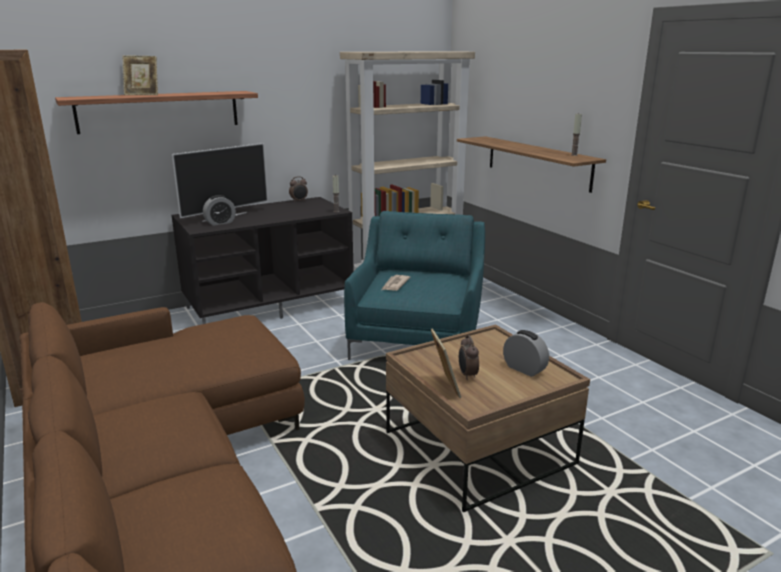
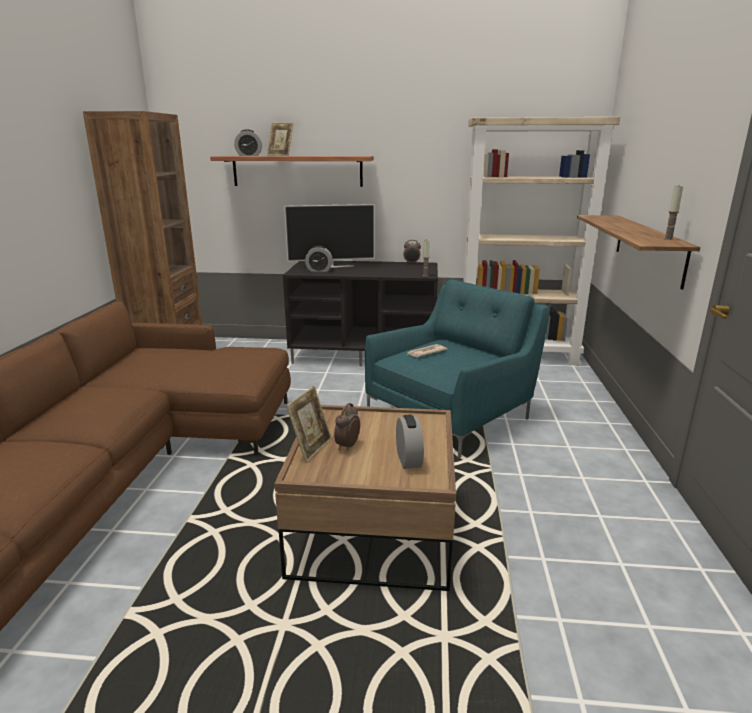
camera: 35 degrees right, 0 degrees up
none -> alarm clock [234,129,262,156]

